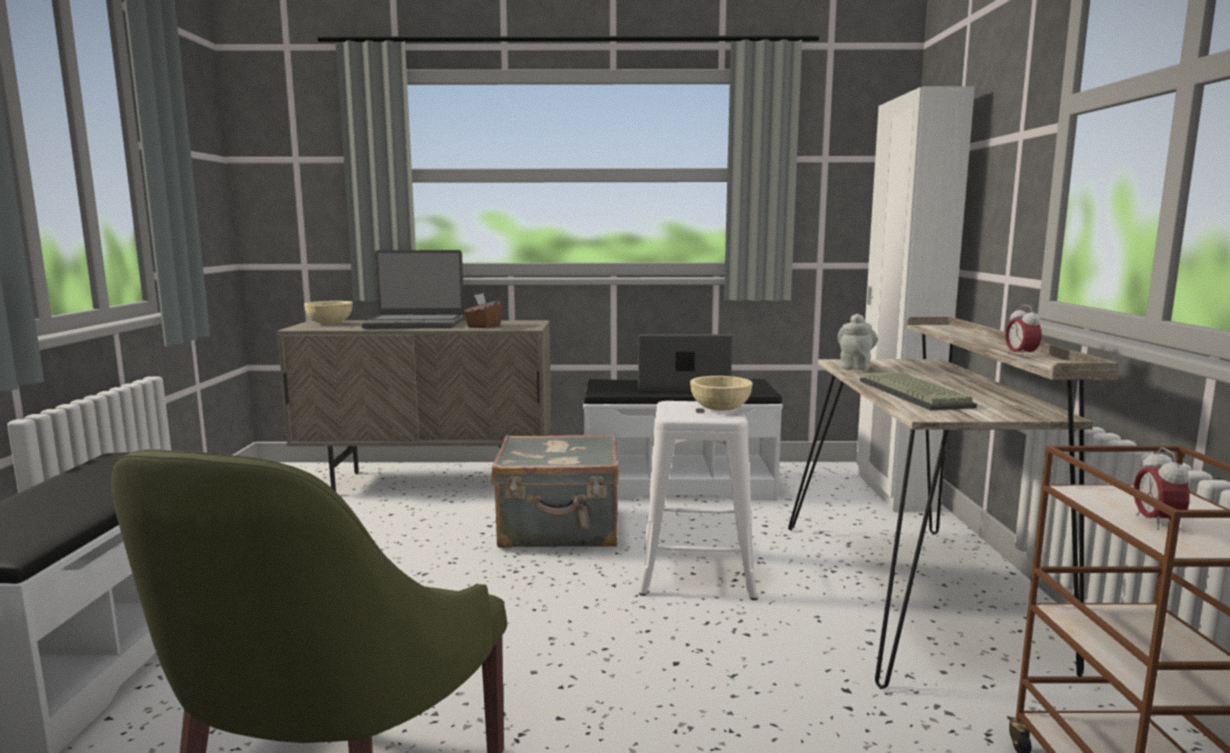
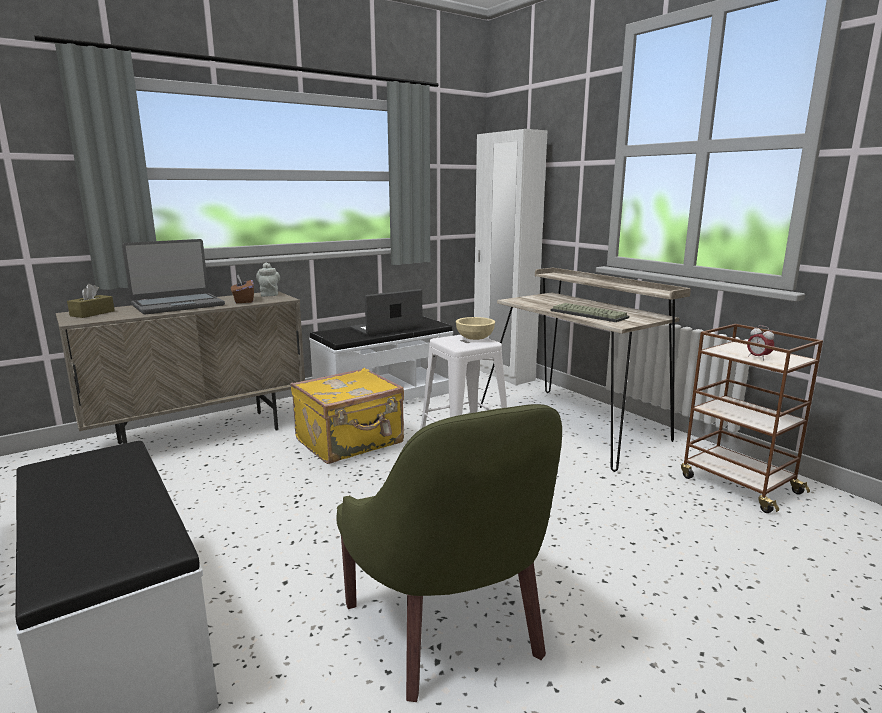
camera: 35 degrees left, 5 degrees up
beige bowl [304,301,353,324] -> brown tissue box [67,284,115,318]
grey suitcase [492,433,619,548] -> yellow suitcase [290,368,404,464]
grey teapot [838,314,877,370] -> grey teapot moved to [256,263,280,297]
alarm clock [1005,305,1042,358] -> none

